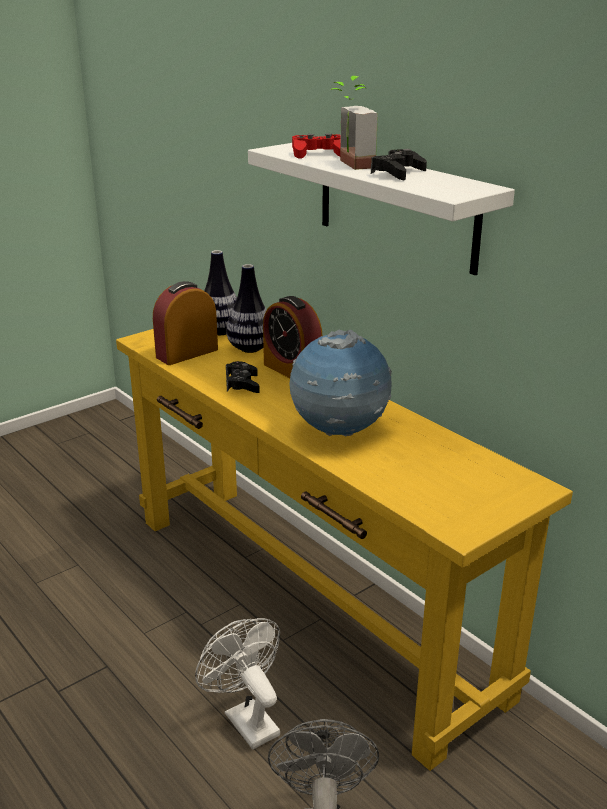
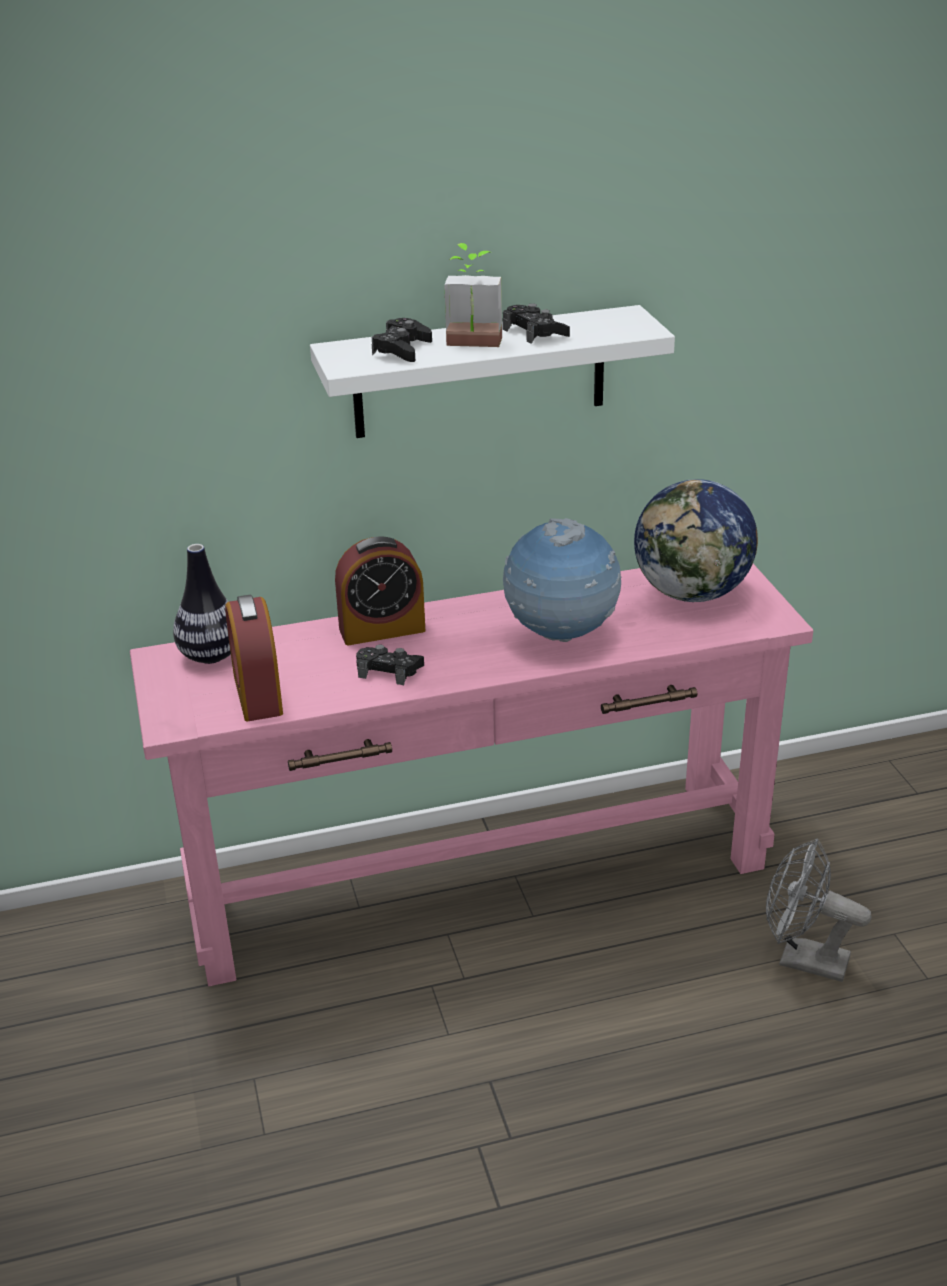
camera: 65 degrees left, 5 degrees up
yellow console table [116,329,573,771] -> pink console table [130,564,813,986]
white fan [195,618,280,749] -> none
vase [226,264,266,353] -> none
red game controller [292,133,341,159] -> black game controller [372,318,432,362]
none -> globe [634,479,758,602]

